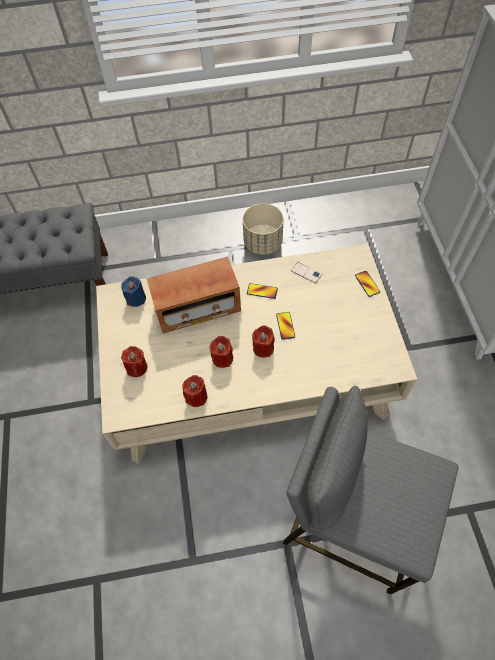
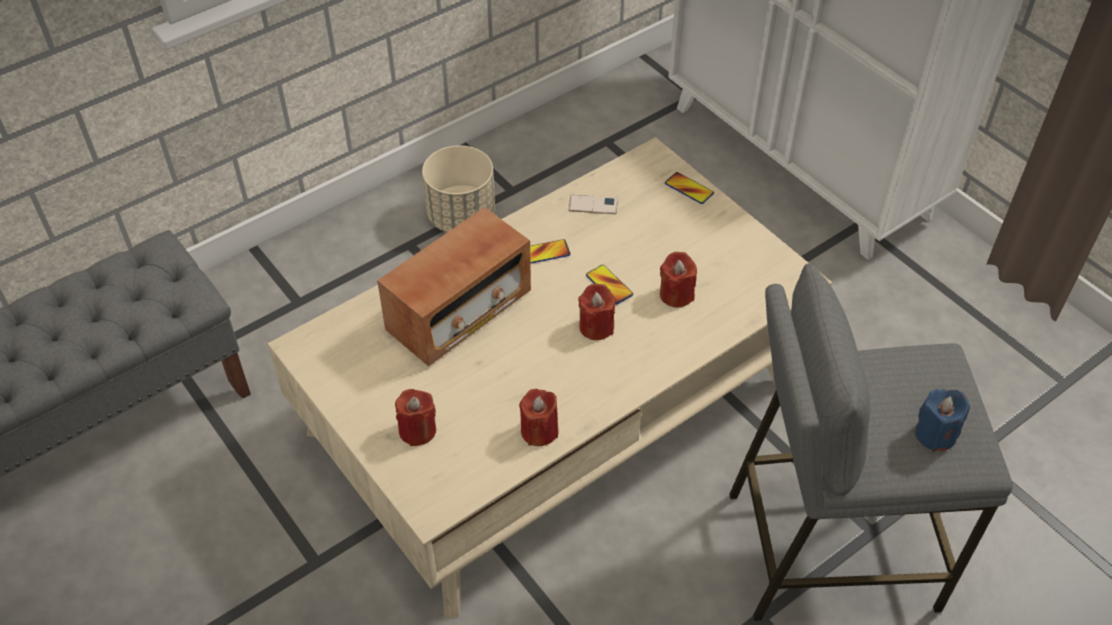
camera: 30 degrees left, 10 degrees down
blue candle [121,276,146,307] -> blue candle moved to [915,389,970,452]
red candle [209,336,233,368] -> red candle moved to [660,252,697,307]

